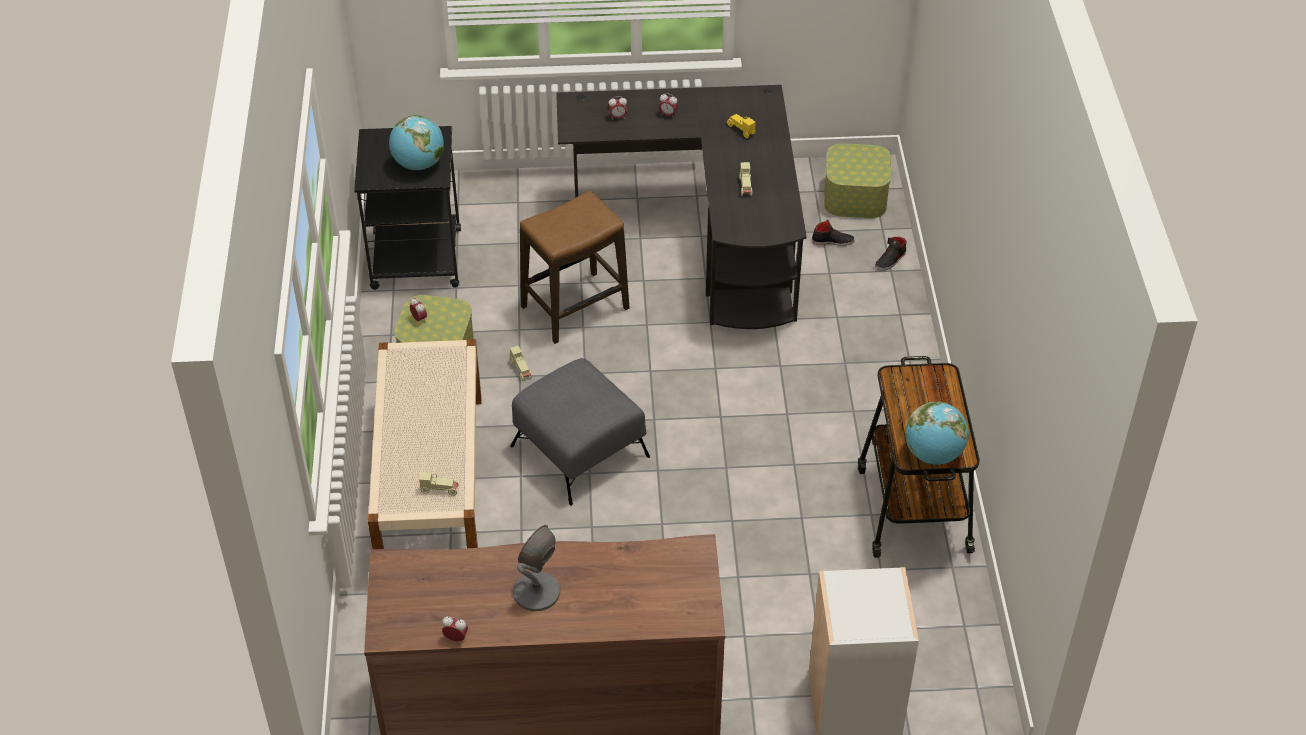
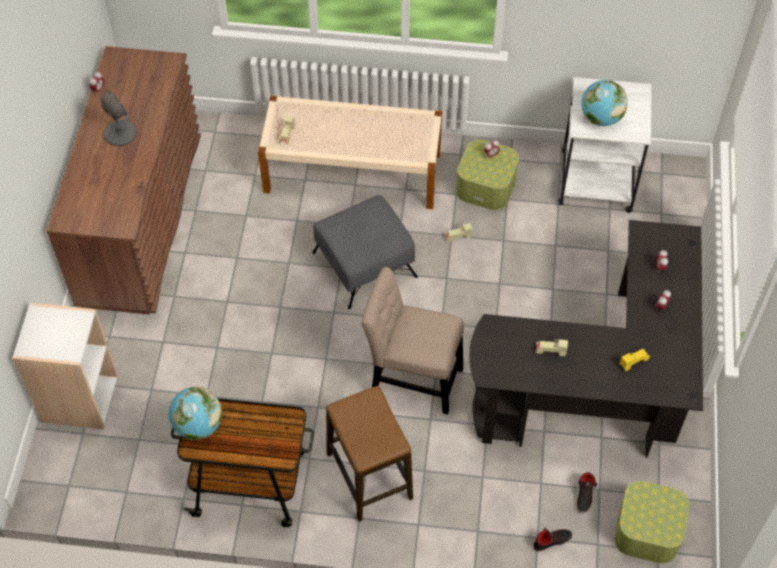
camera: 100 degrees right, 10 degrees up
black cart [354,126,461,290] -> white cart [559,77,652,213]
stool [520,191,630,344] -> stool moved to [326,386,413,522]
black shoe [875,237,907,270] -> black shoe turned 105 degrees clockwise [533,528,572,552]
none -> beige chair [361,267,464,415]

